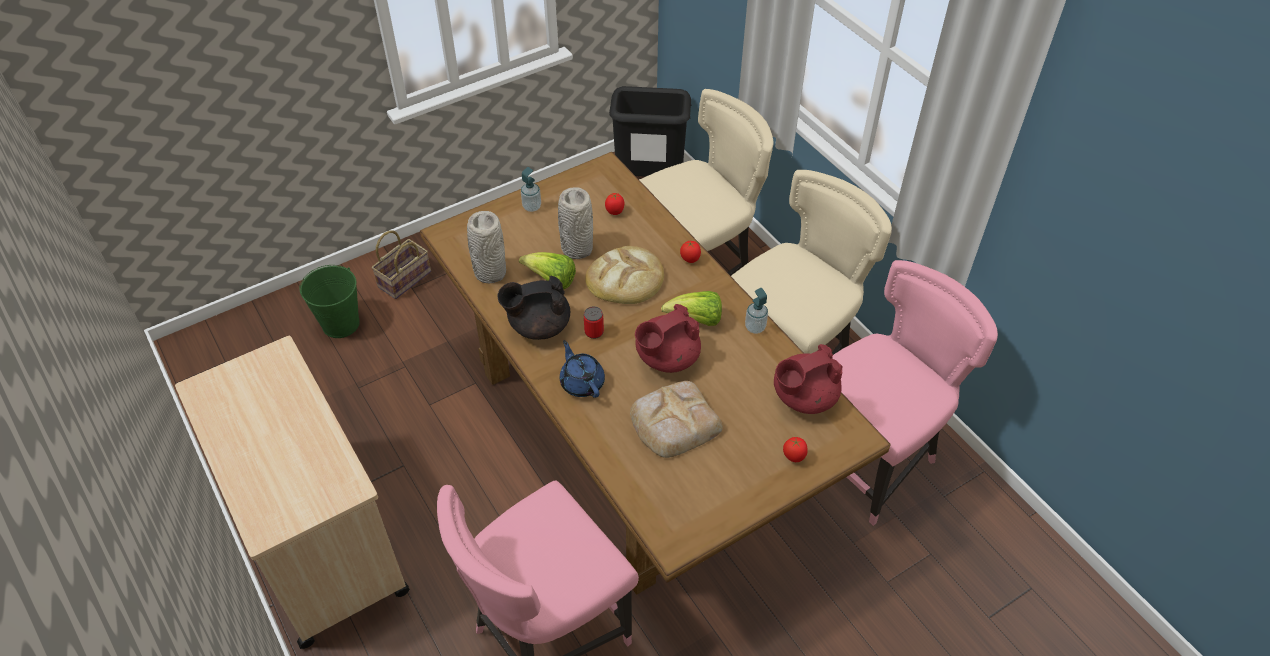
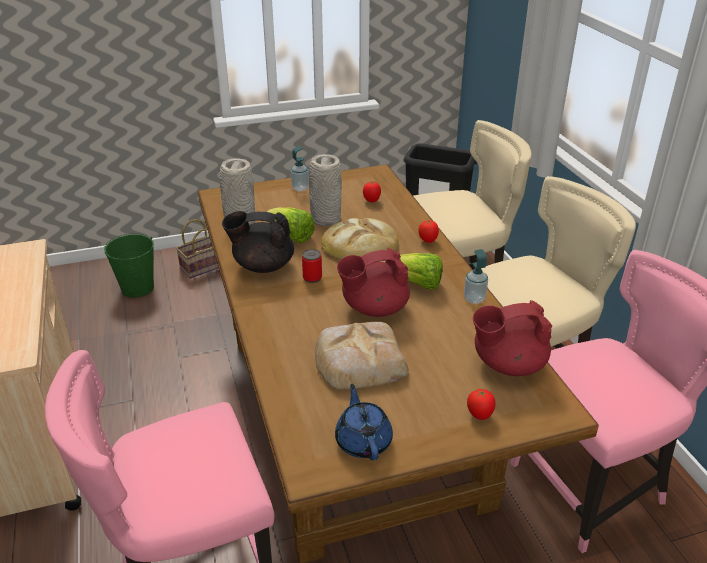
camera: 15 degrees right, 15 degrees down
blue teapot [560,340,605,398] -> blue teapot moved to [335,384,393,460]

